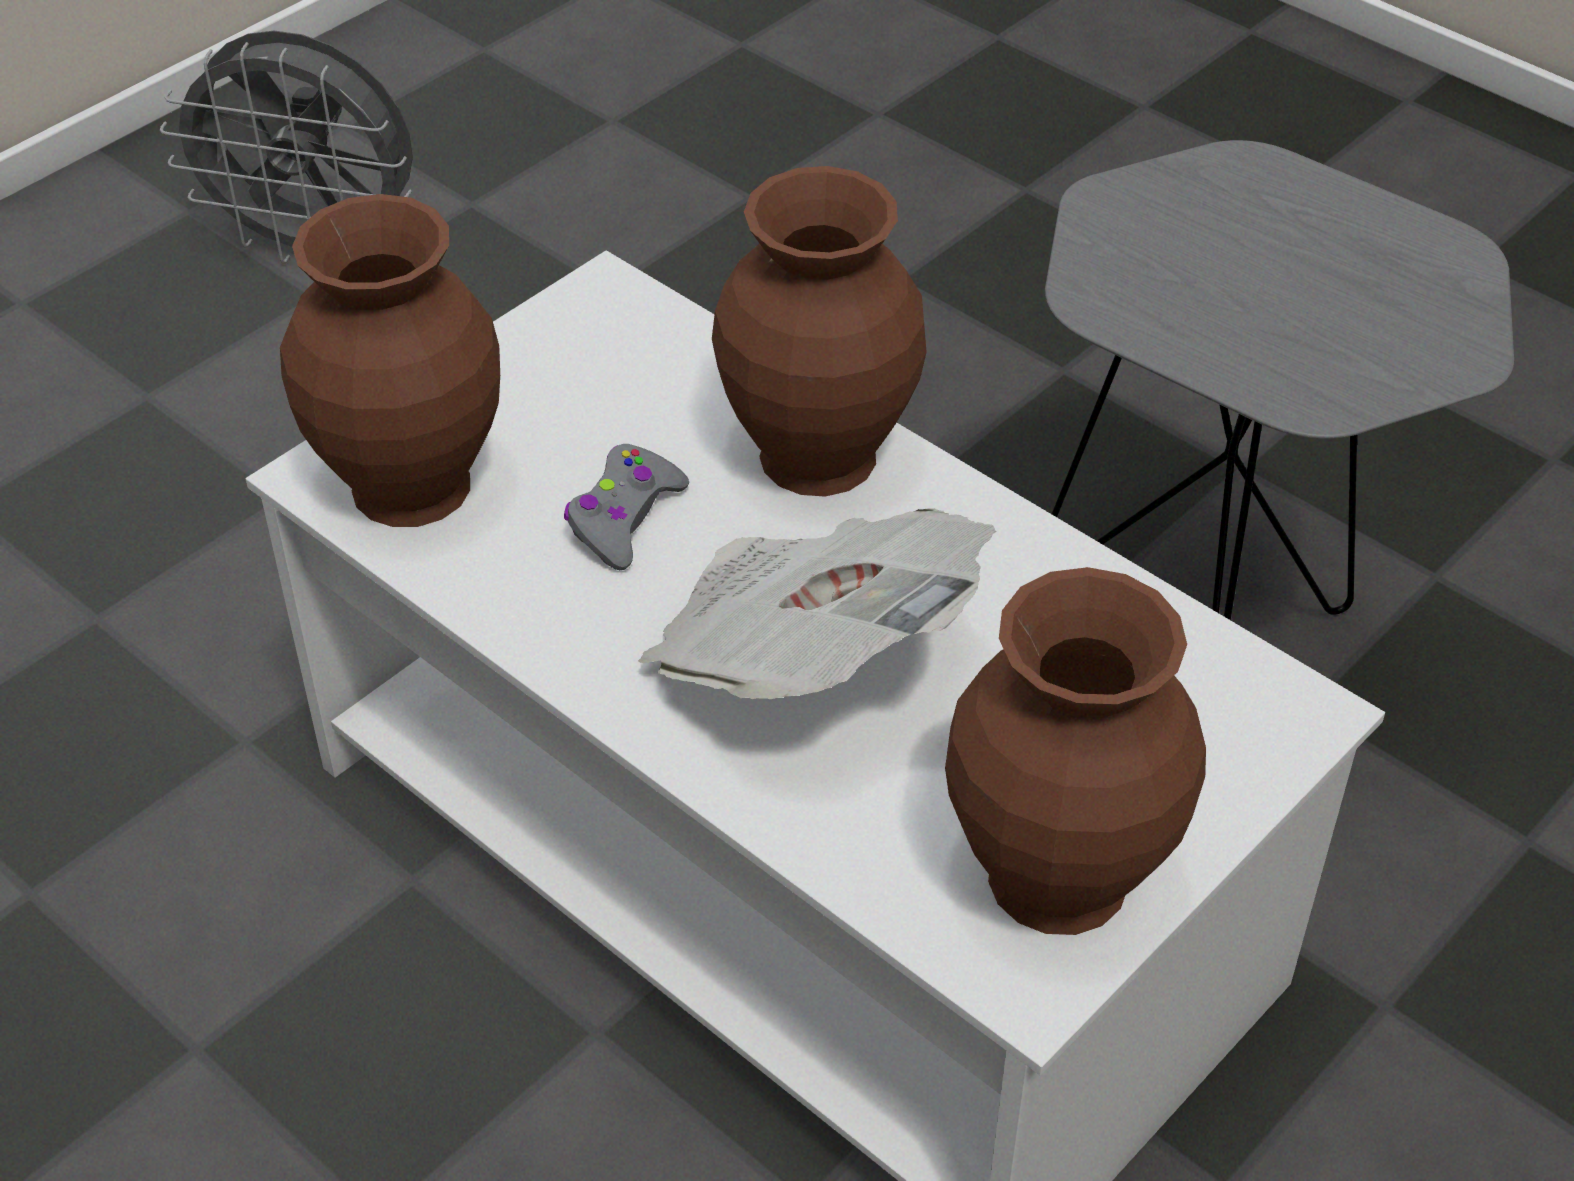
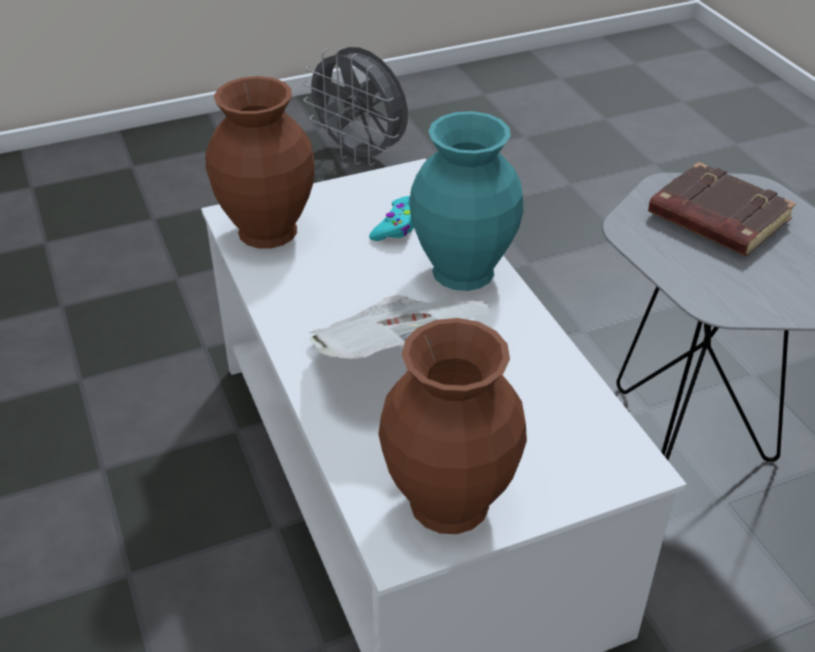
camera: 25 degrees right, 5 degrees down
grey game controller [564,444,689,570] -> none
brown vase [712,166,927,497] -> turquoise vase [409,111,523,291]
none -> turquoise game controller [369,196,414,241]
none -> brown book [648,162,796,256]

